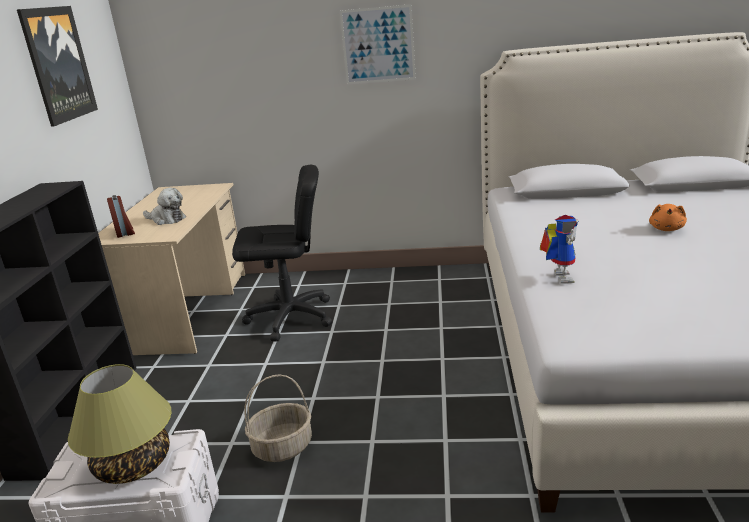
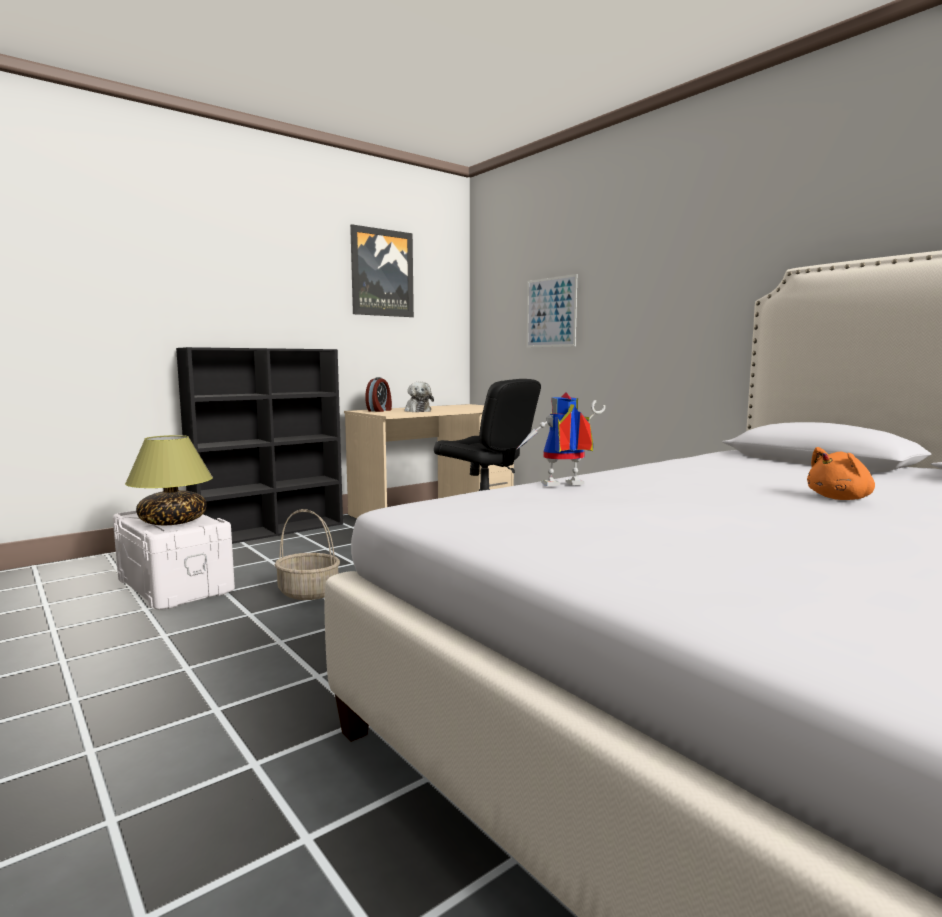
camera: 45 degrees right, 15 degrees down
picture [340,4,416,85] -> picture moved to [527,274,577,348]
toy robot [540,215,579,283] -> toy robot turned 150 degrees counterclockwise [516,392,606,486]

